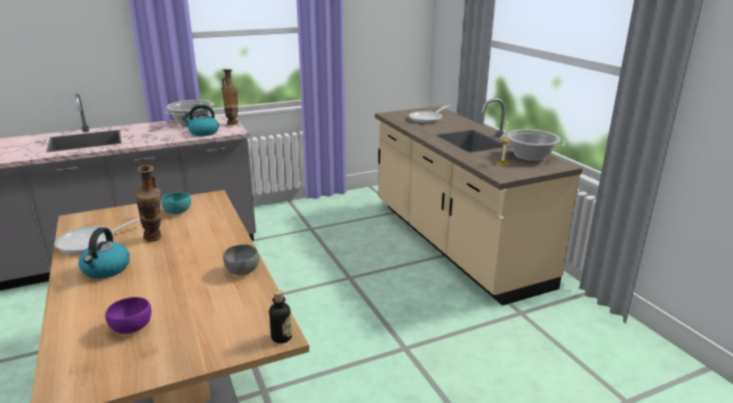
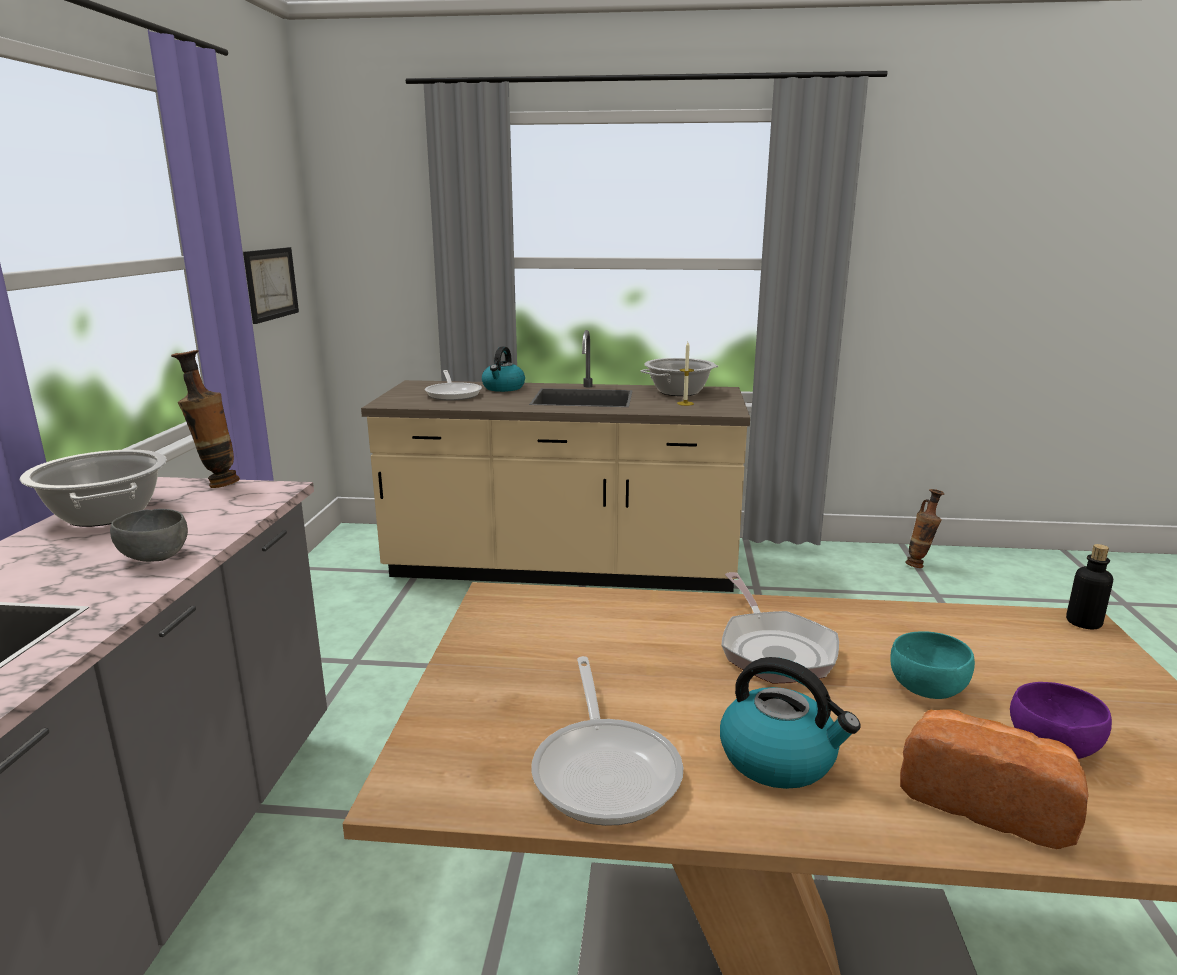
camera: 60 degrees left, 5 degrees down
vase [135,165,161,242] -> vase moved to [906,489,944,568]
turquoise bowl [161,192,191,214] -> turquoise bowl moved to [890,631,975,699]
kettle [182,105,219,136] -> kettle moved to [482,347,525,392]
grey bowl [223,244,259,276] -> grey bowl moved to [110,509,188,562]
none -> picture [243,247,299,324]
none -> frying pan [721,572,839,684]
none -> bread [900,709,1089,849]

